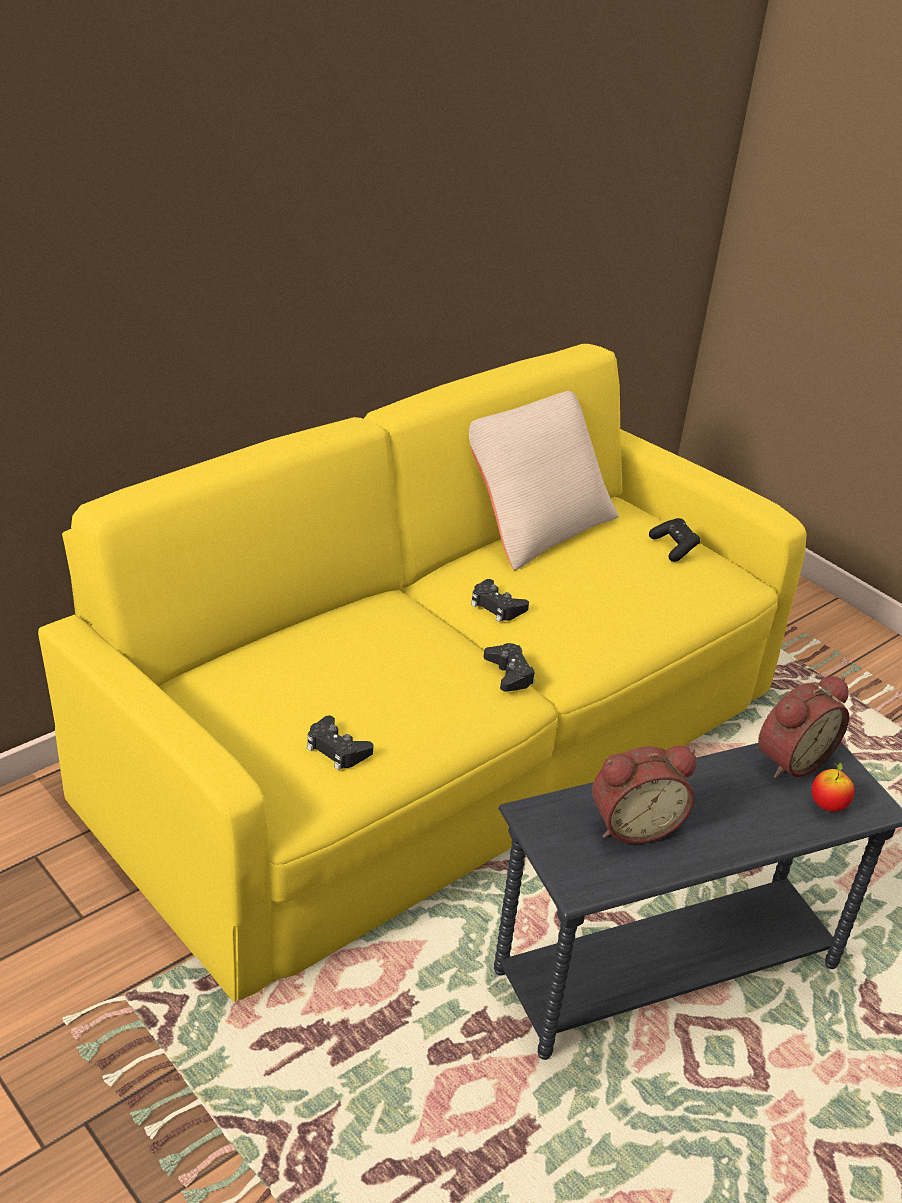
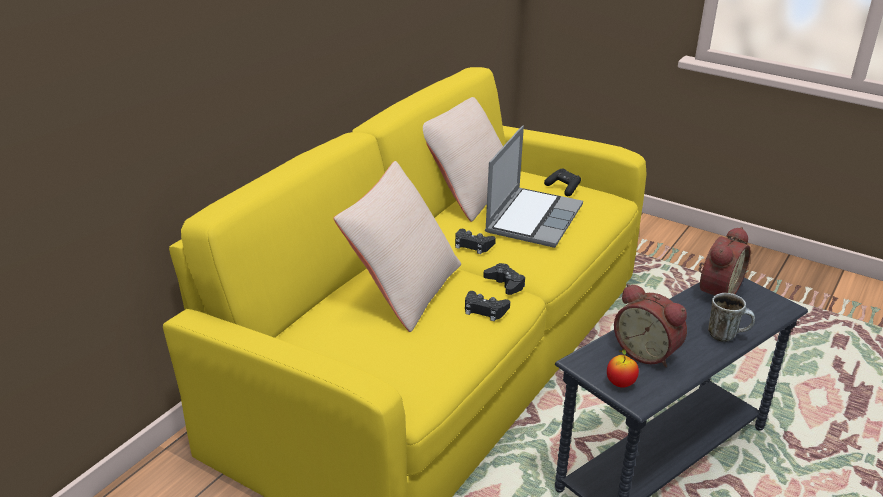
camera: 15 degrees left, 5 degrees down
black game controller [307,715,373,770] -> black game controller moved to [465,291,510,322]
alarm clock [592,746,696,844] -> alarm clock turned 75 degrees clockwise [614,284,687,368]
apple [811,763,855,812] -> apple moved to [607,349,639,388]
none -> beige pillow [333,161,461,332]
none -> laptop [485,126,583,248]
none -> mug [708,293,755,342]

